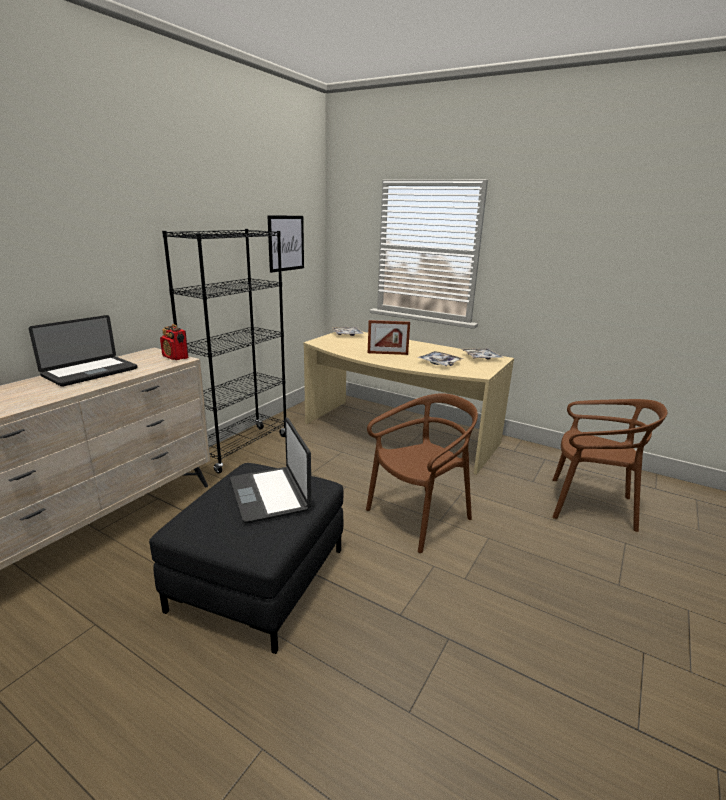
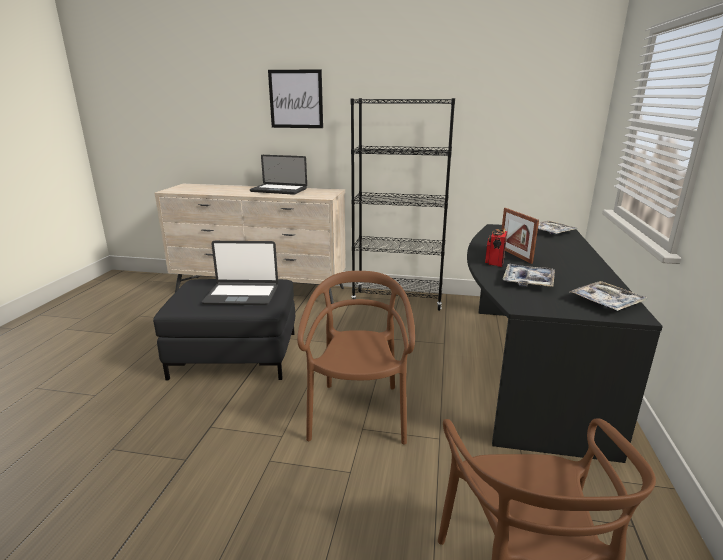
camera: 70 degrees right, 0 degrees up
radio [160,324,189,360] -> radio moved to [485,228,507,267]
laptop [230,417,312,524] -> laptop turned 135 degrees counterclockwise [202,241,278,305]
picture [267,215,304,273] -> picture moved to [268,69,323,128]
beige desk [304,332,514,475] -> black desk [467,224,663,463]
brown chair [366,393,478,553] -> brown chair turned 120 degrees counterclockwise [297,271,415,445]

